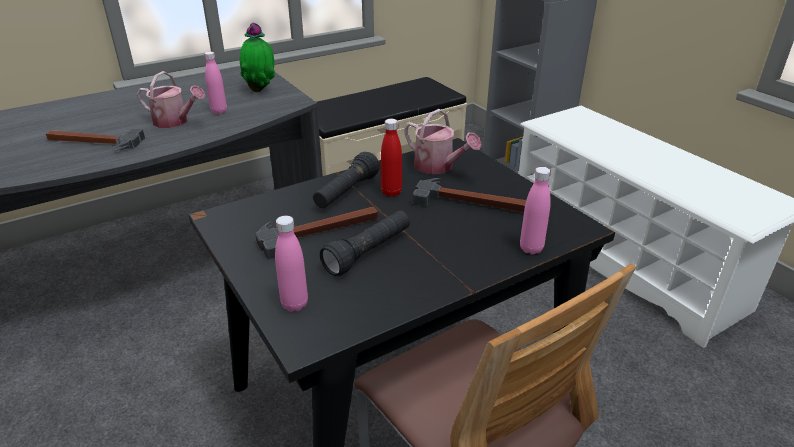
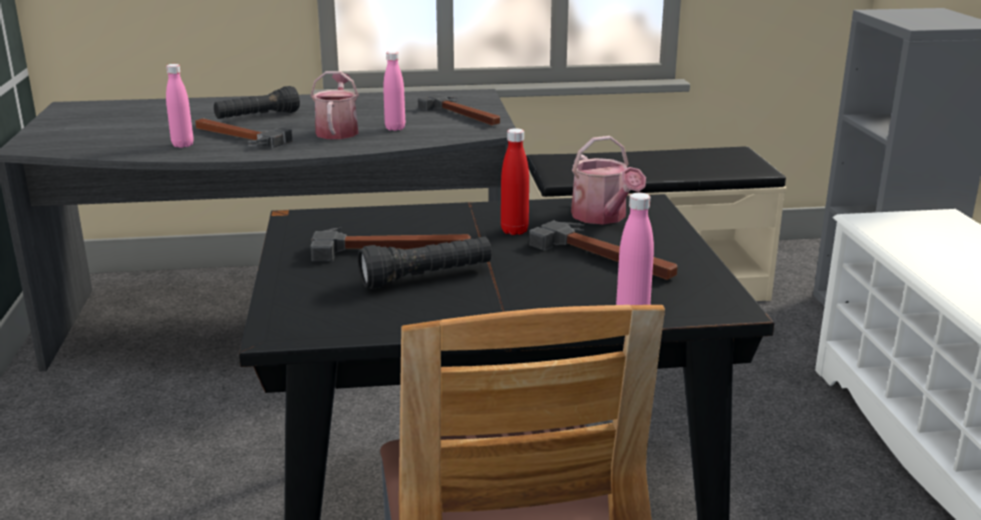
camera: 25 degrees right, 10 degrees down
watering can [137,71,206,128] -> watering can turned 135 degrees counterclockwise [311,71,359,139]
potted plant [240,23,275,92] -> hammer [418,94,500,125]
pink bottle [275,216,308,312] -> pink bottle moved to [166,64,193,148]
black flashlight [313,152,380,208] -> black flashlight moved to [214,86,300,119]

